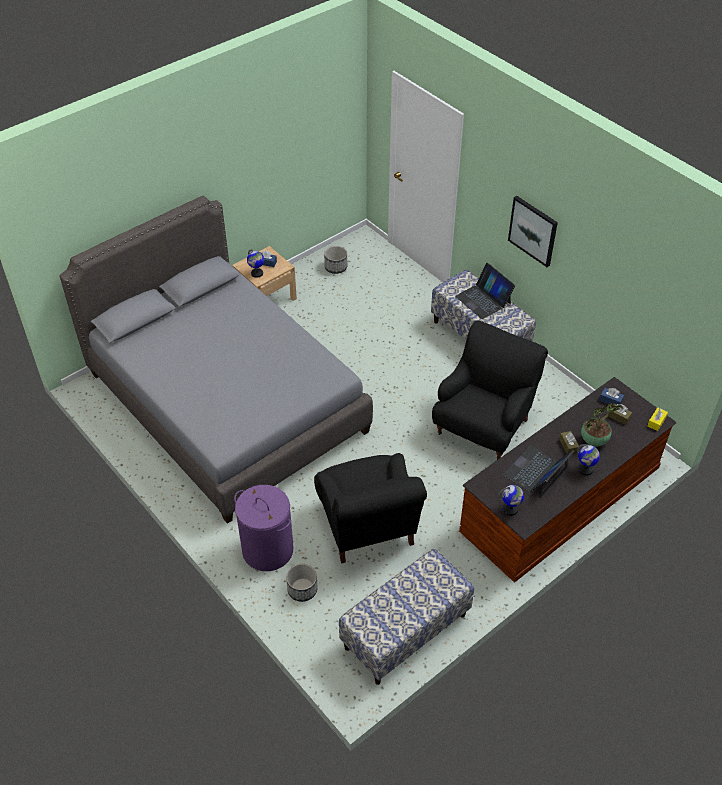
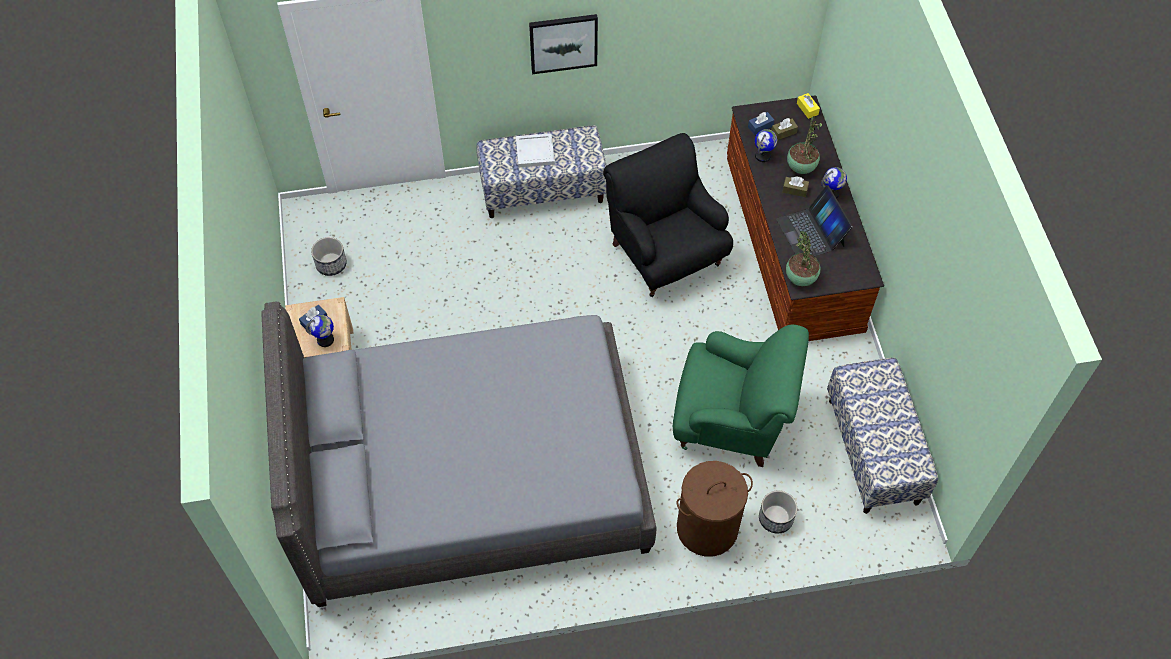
camera: 60 degrees left, 10 degrees up
purple laundry basket [234,485,293,571] -> brown laundry basket [677,461,753,557]
black armchair [314,453,427,564] -> green armchair [673,324,809,467]
laptop [455,263,515,319] -> white tray [516,133,555,167]
globe [498,485,524,516] -> globe moved to [755,129,777,162]
none -> potted plant [786,231,820,286]

